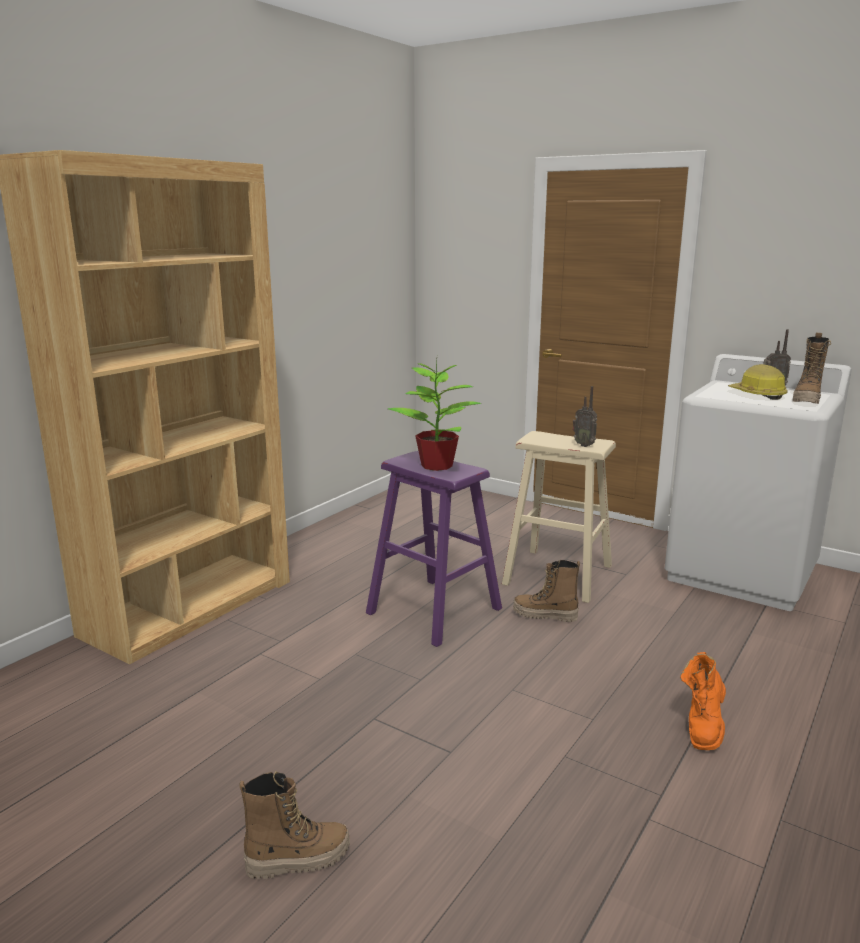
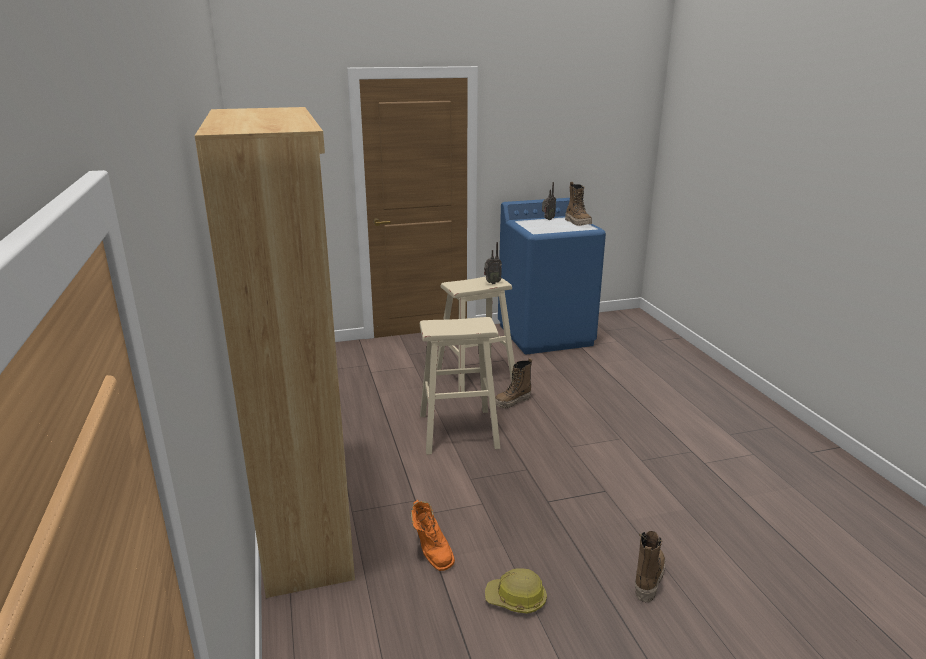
camera: 50 degrees left, 5 degrees up
purple stool [366,451,502,647] -> beige stool [420,317,500,455]
potted plant [388,356,481,471] -> none
white washing machine [665,354,852,611] -> blue washing machine [498,198,606,354]
orange boot [680,652,726,750] -> orange boot moved to [411,500,455,571]
hard hat [728,364,788,400] -> hard hat moved to [485,568,547,614]

